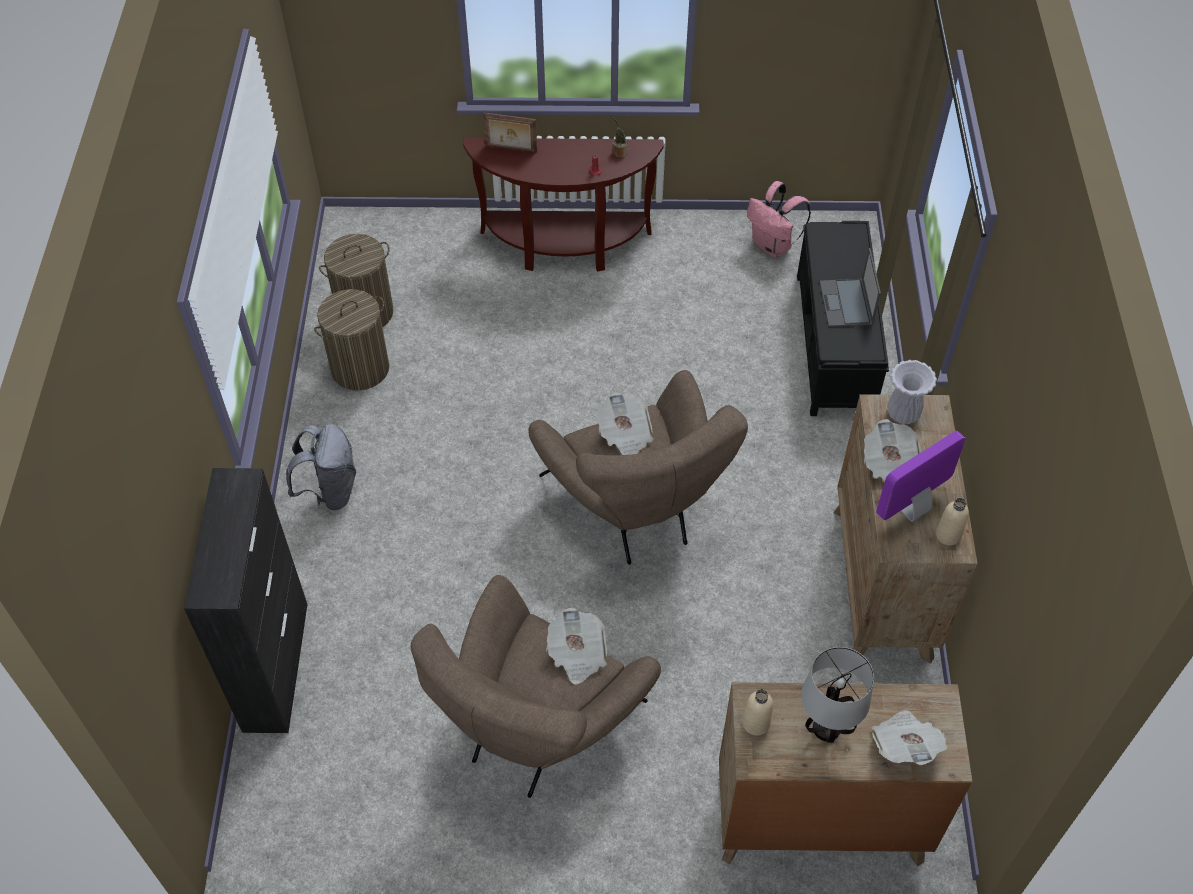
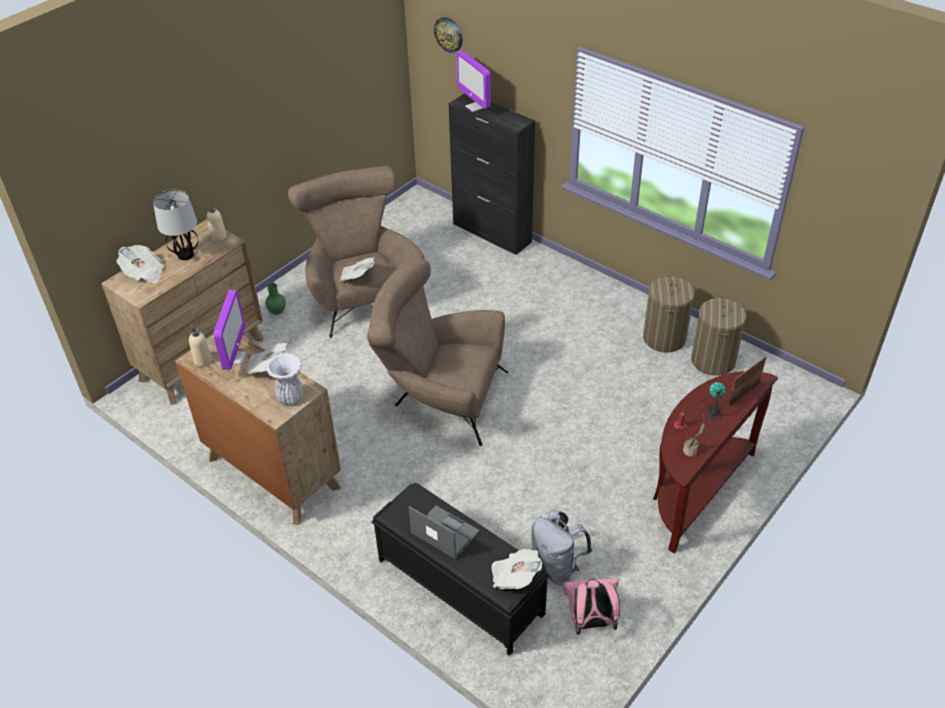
camera: 130 degrees right, 10 degrees down
grey backpack [286,423,356,510] -> grey backpack moved to [531,510,592,585]
newspaper [598,392,653,455] -> newspaper moved to [491,549,542,589]
none -> green vase [265,283,286,315]
none -> wall clock [434,17,462,53]
none -> monitor [456,51,491,112]
none -> table lamp [693,382,726,436]

